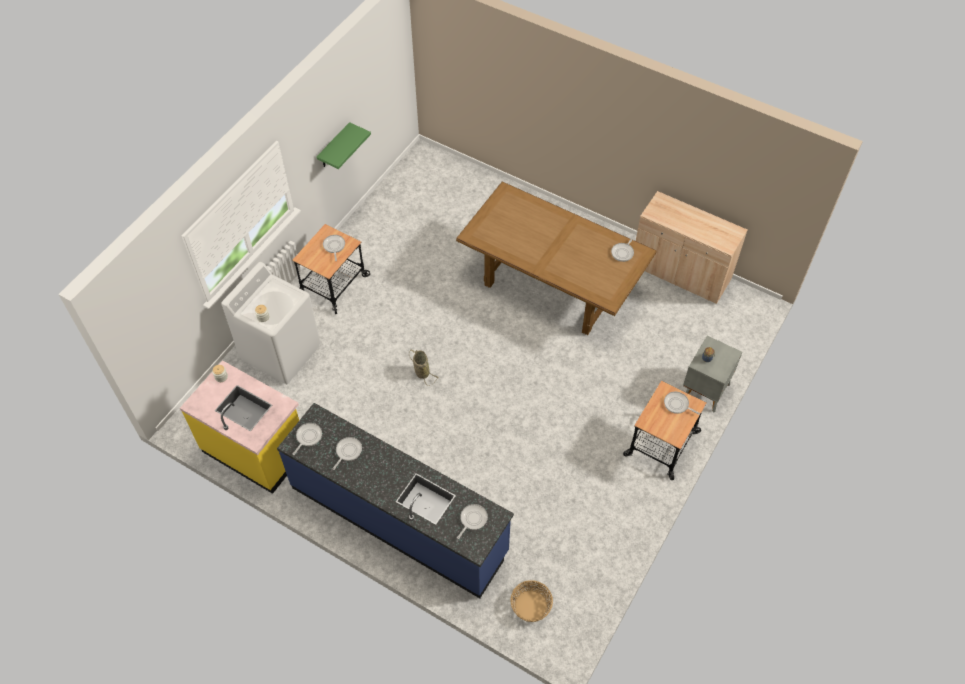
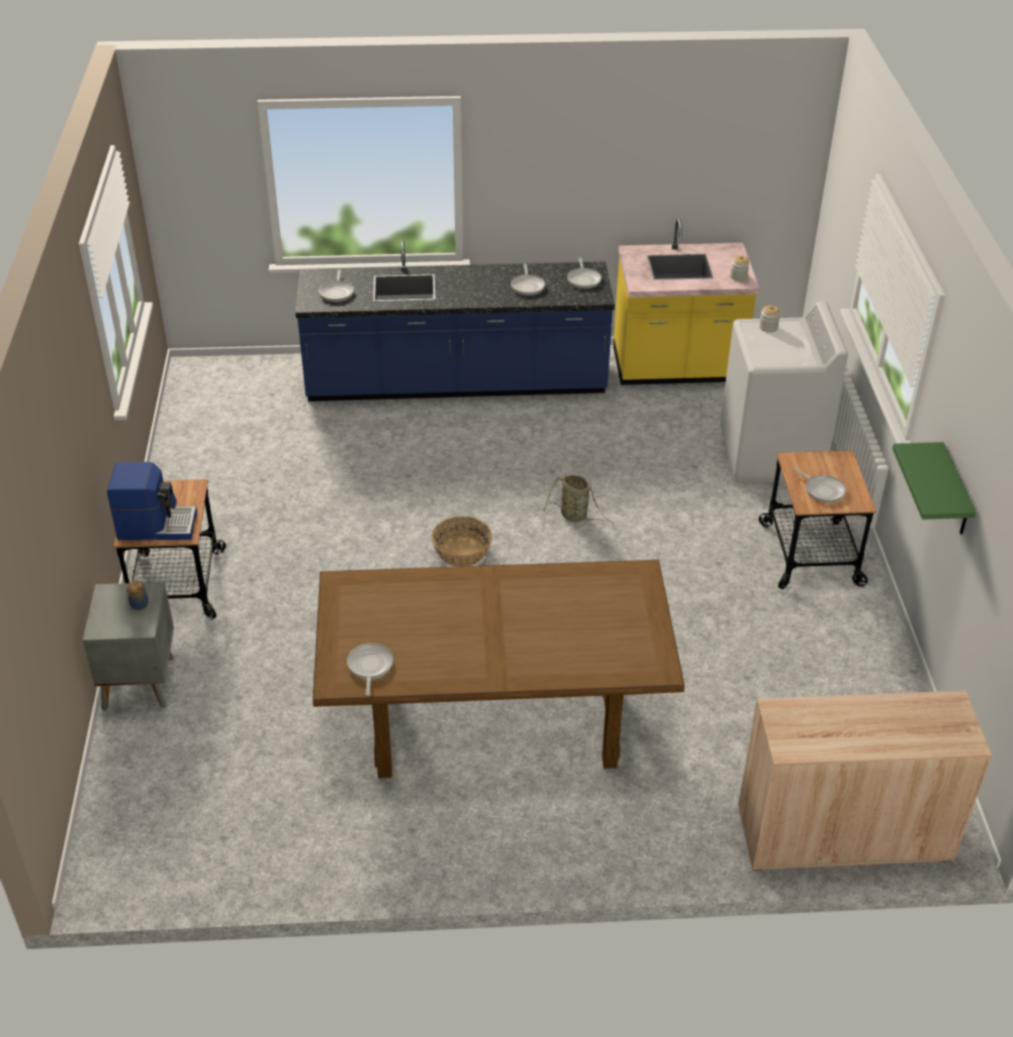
camera: 145 degrees right, 15 degrees down
basket [510,580,553,622] -> basket moved to [431,516,492,567]
beige cabinet [636,191,748,304] -> beige cabinet moved to [738,690,992,871]
frying pan [664,392,700,415] -> coffee machine [107,462,197,540]

